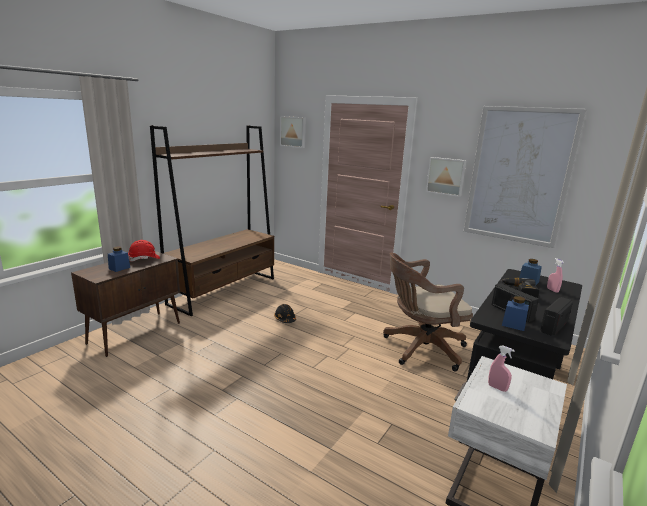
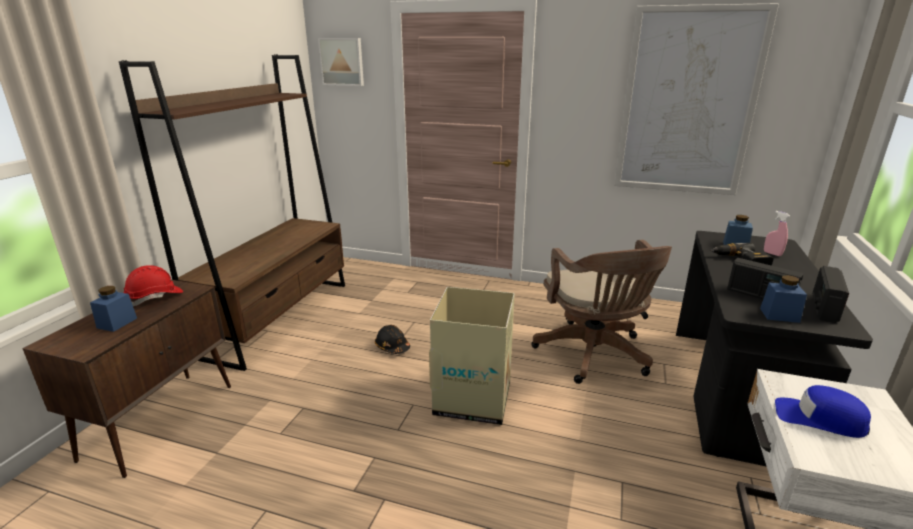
camera: 15 degrees left, 5 degrees up
brown office chair [383,253,473,371] -> brown office chair turned 75 degrees counterclockwise [531,240,672,384]
picture [426,157,467,197] -> none
pink spray bottle [488,345,515,392] -> blue cap [775,385,871,438]
none -> cardboard box [429,287,515,425]

